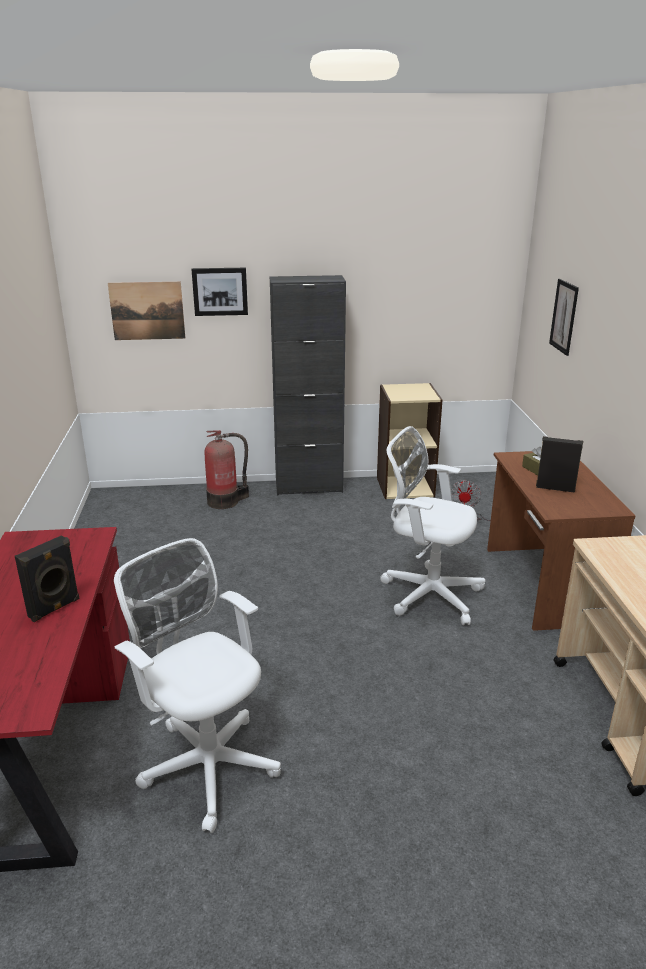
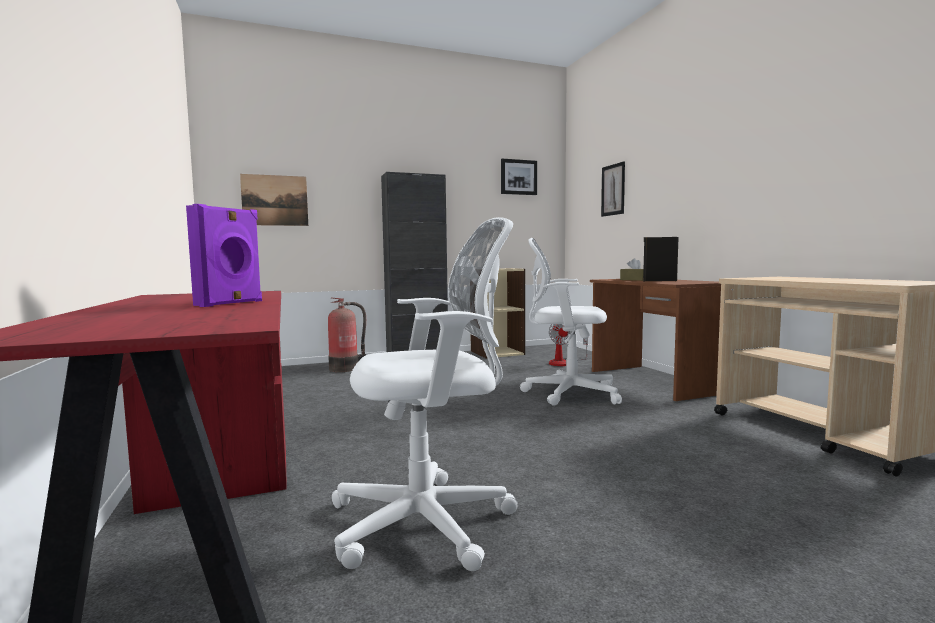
camera: 15 degrees left, 20 degrees down
black speaker [15,535,80,622] -> purple speaker [186,204,262,307]
white office chair [114,538,281,833] -> white office chair turned 135 degrees clockwise [332,217,518,571]
picture [191,268,248,316] -> picture moved to [501,159,537,195]

